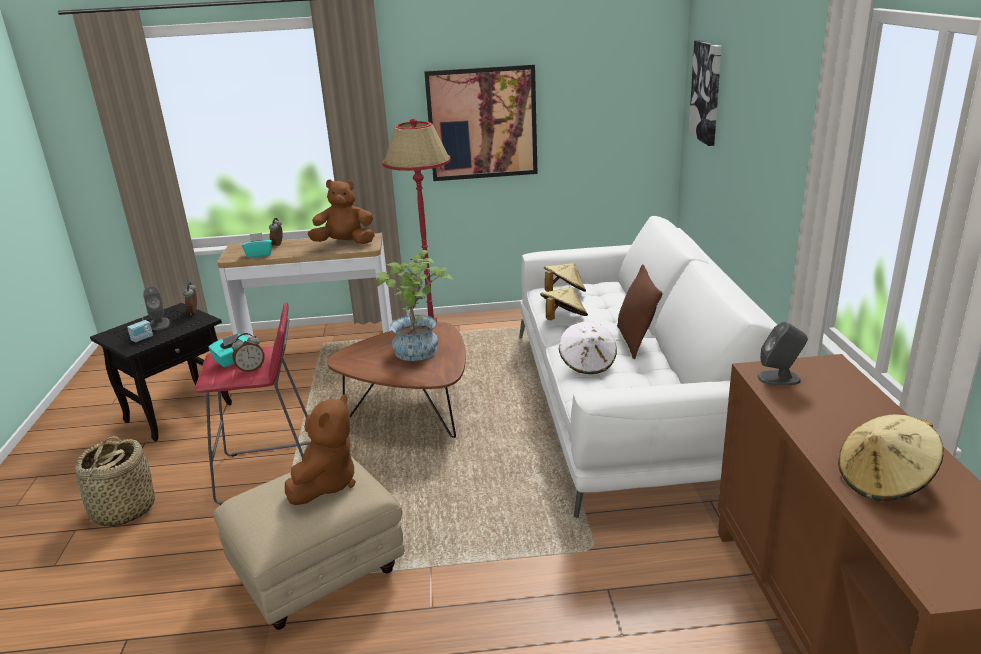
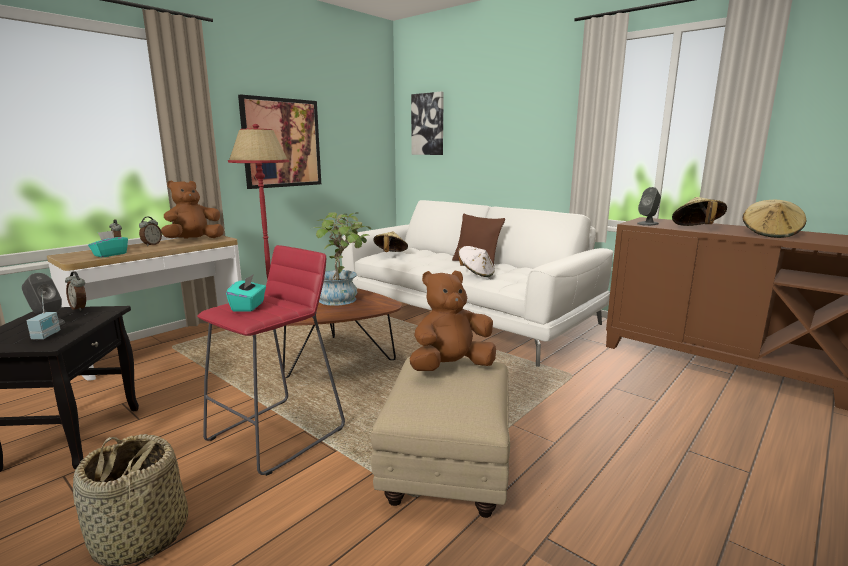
camera: 45 degrees left, 10 degrees down
alarm clock [232,333,265,373] -> alarm clock moved to [139,217,162,246]
brown plush toy [285,394,356,505] -> brown plush toy turned 90 degrees counterclockwise [410,271,496,371]
beige hat [540,287,588,320] -> beige hat moved to [672,197,727,226]

